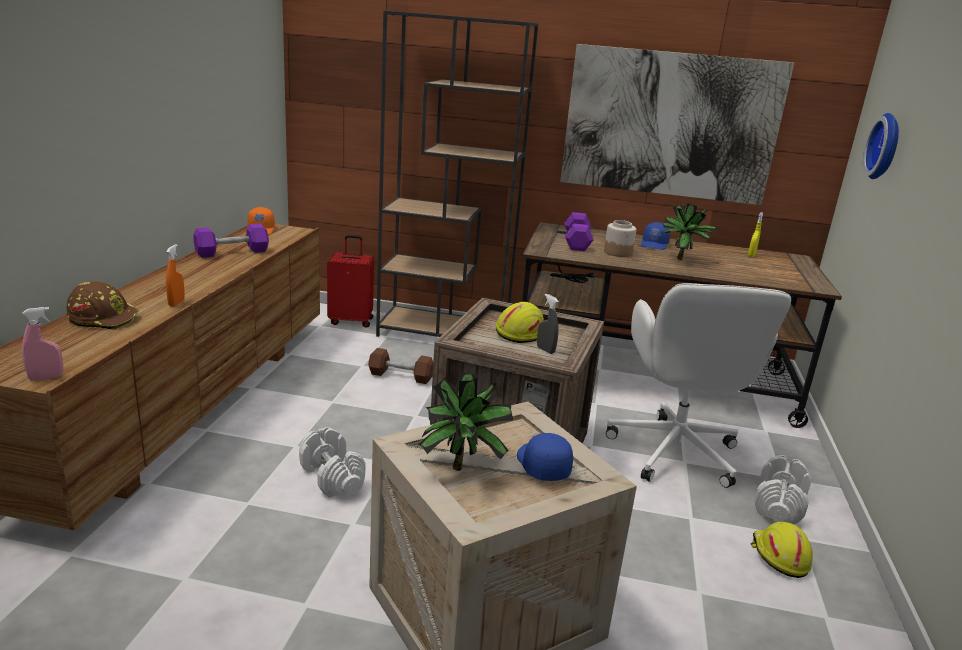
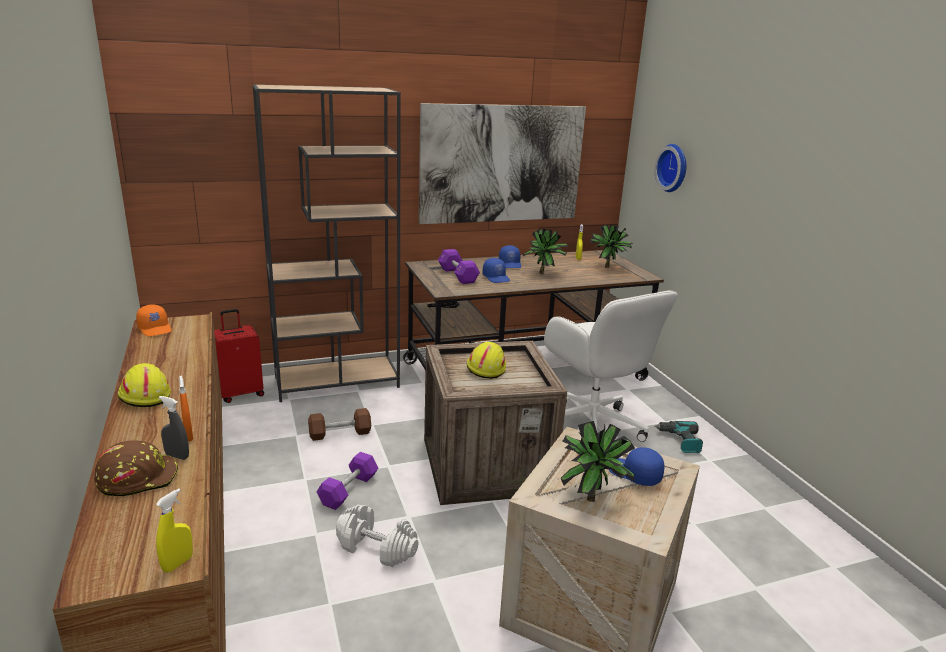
camera: 30 degrees left, 0 degrees up
pink spray bottle [22,307,63,381] -> yellow spray bottle [156,488,193,573]
purple dumbbell [193,223,269,258] -> purple dumbbell moved to [317,452,378,510]
grey spray bottle [537,294,559,354] -> grey spray bottle moved to [159,396,189,460]
jar [604,220,636,257] -> blue cap [482,258,510,283]
yellow hard hat [751,522,813,578] -> yellow hard hat moved to [118,363,171,407]
white dumbbell [754,455,811,525] -> power drill [654,421,703,453]
none -> potted plant [590,224,633,268]

